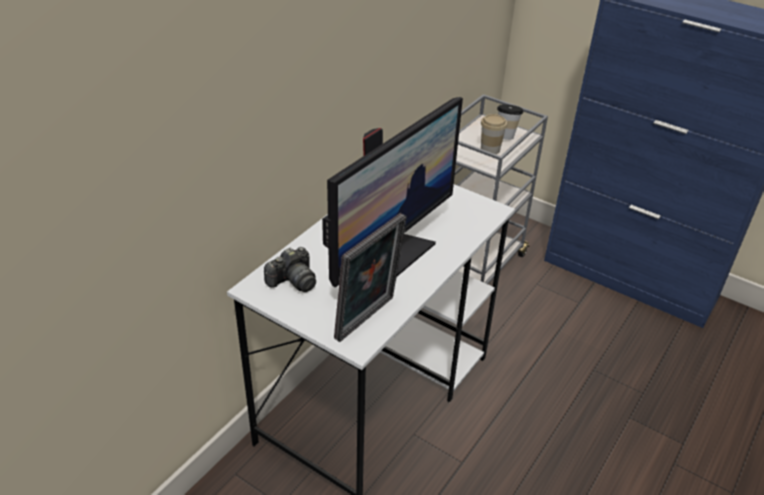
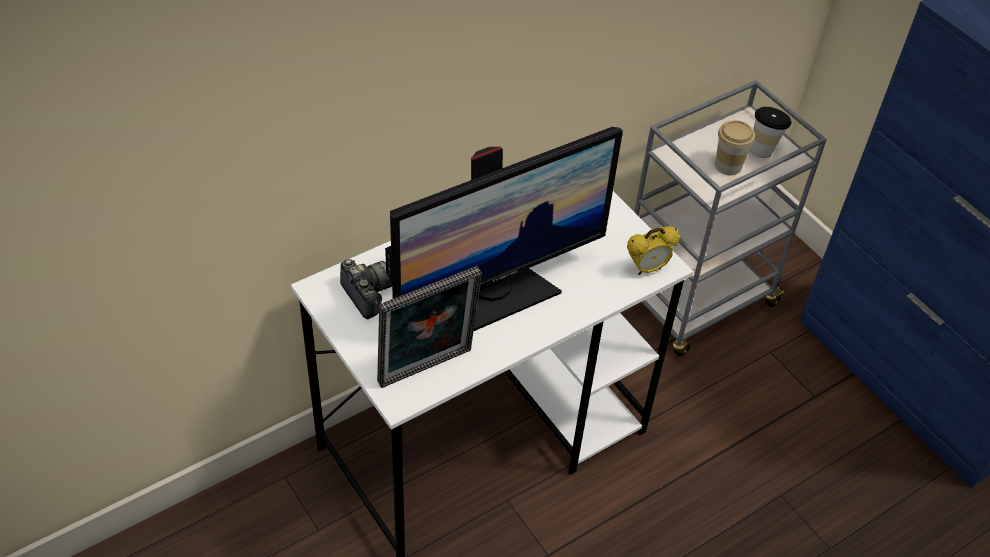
camera: 20 degrees right, 10 degrees up
camera [264,247,316,292] -> camera turned 105 degrees counterclockwise [340,259,392,319]
none -> alarm clock [627,226,679,275]

